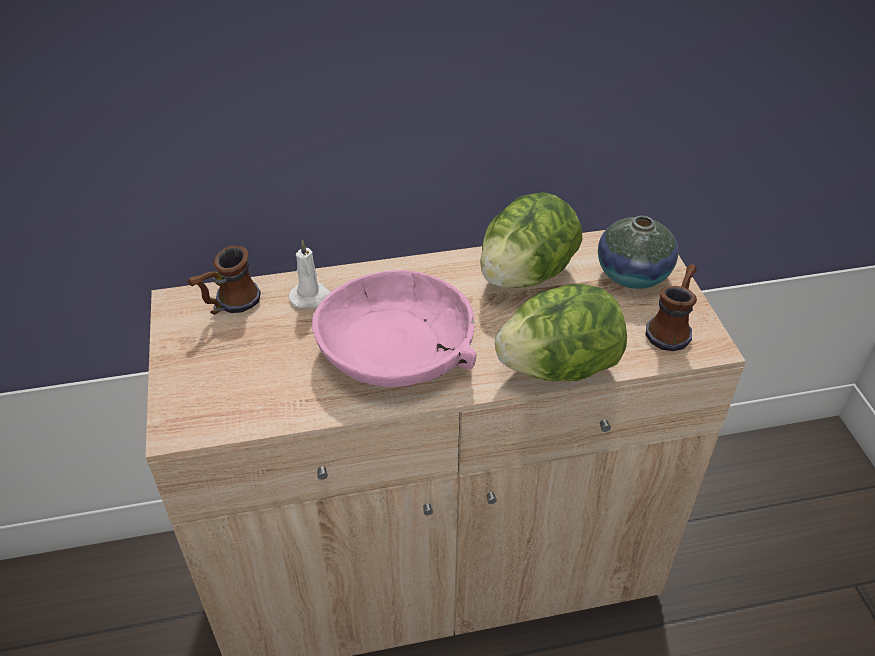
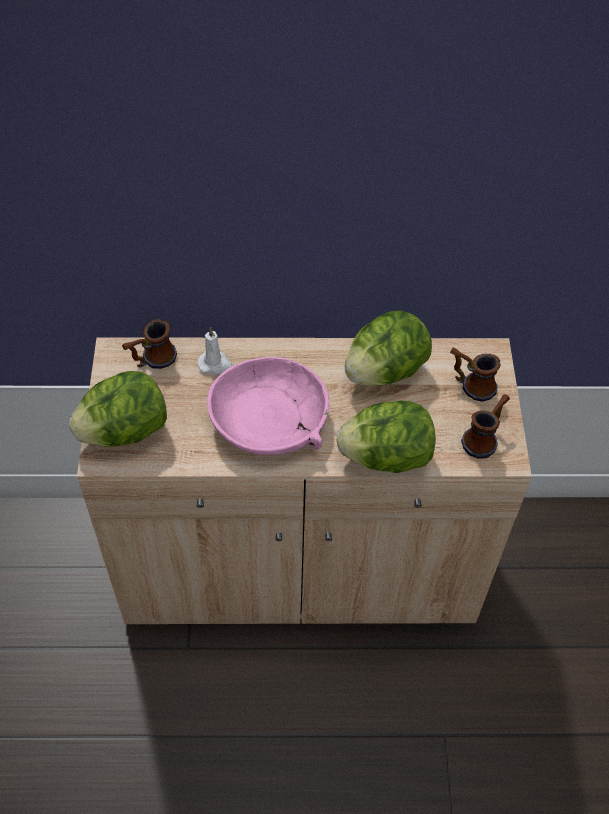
camera: 10 degrees right, 10 degrees up
vase [598,216,678,289] -> mug [450,348,501,402]
none -> lettuce [69,371,167,447]

